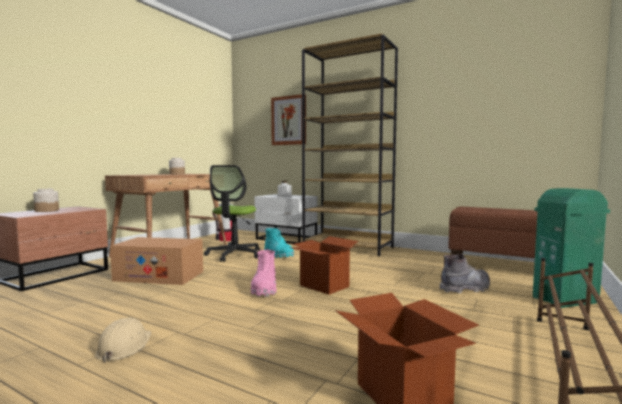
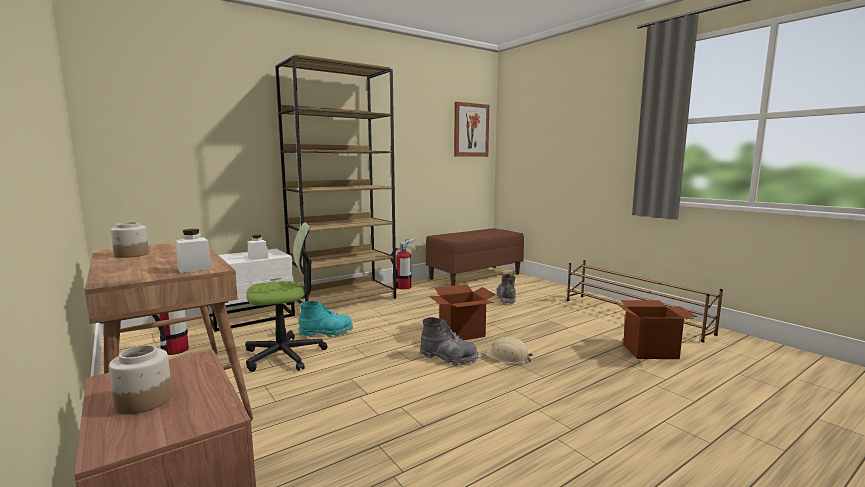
camera: 65 degrees left, 5 degrees up
beige hard hat [95,318,151,363] -> beige hard hat moved to [485,337,533,364]
cardboard box [110,237,203,285] -> none
office chair [204,165,260,262] -> office chair turned 60 degrees counterclockwise [245,222,327,372]
pink boot [250,250,277,297] -> grey boot [420,317,478,365]
picture [271,94,306,145] -> picture moved to [454,102,489,157]
green trash can [533,188,610,308] -> none
none -> white jar [176,229,212,273]
none -> fire extinguisher [390,238,417,290]

